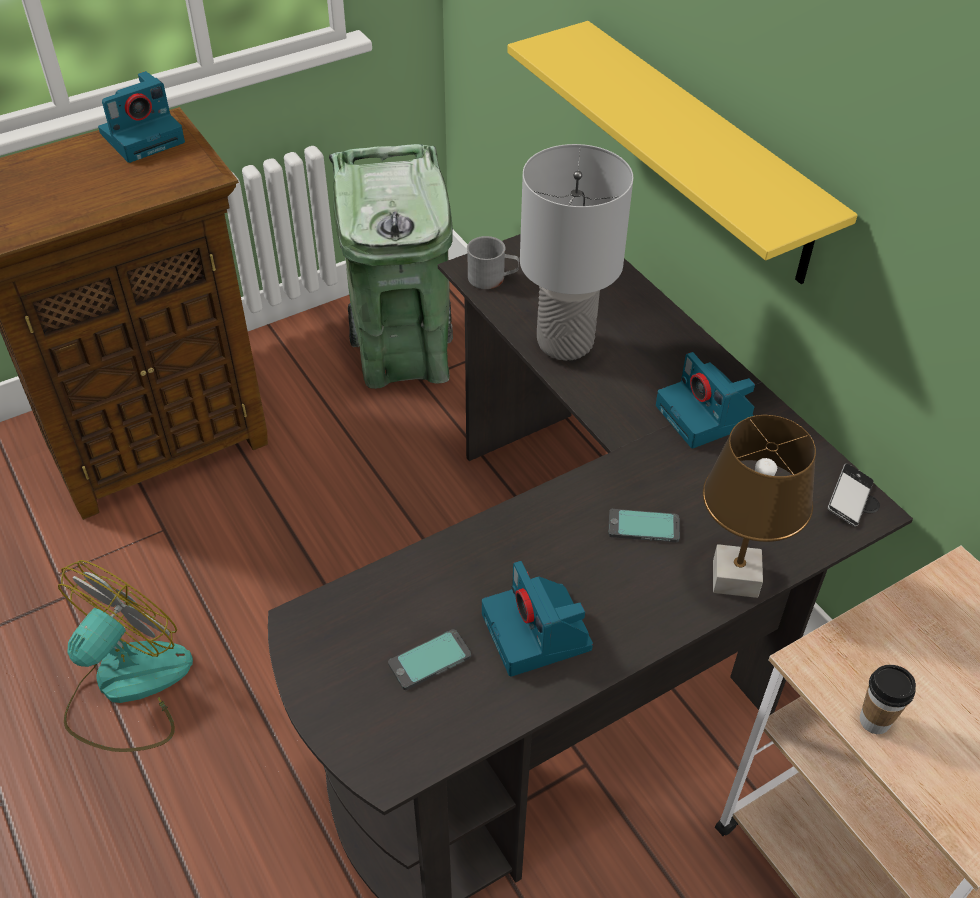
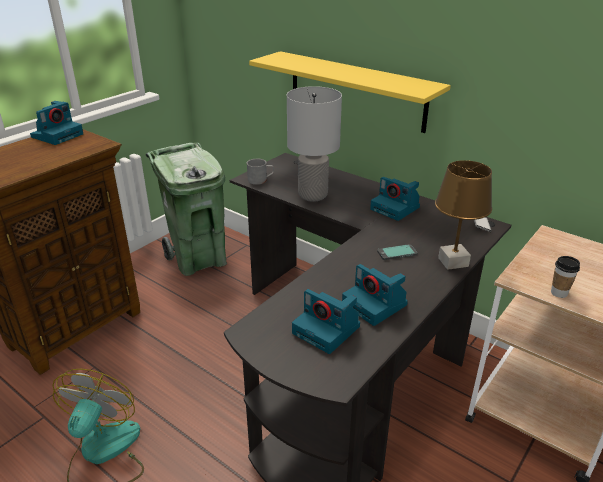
camera: 20 degrees left, 15 degrees down
phone [388,629,471,690] -> camera [292,289,360,354]

